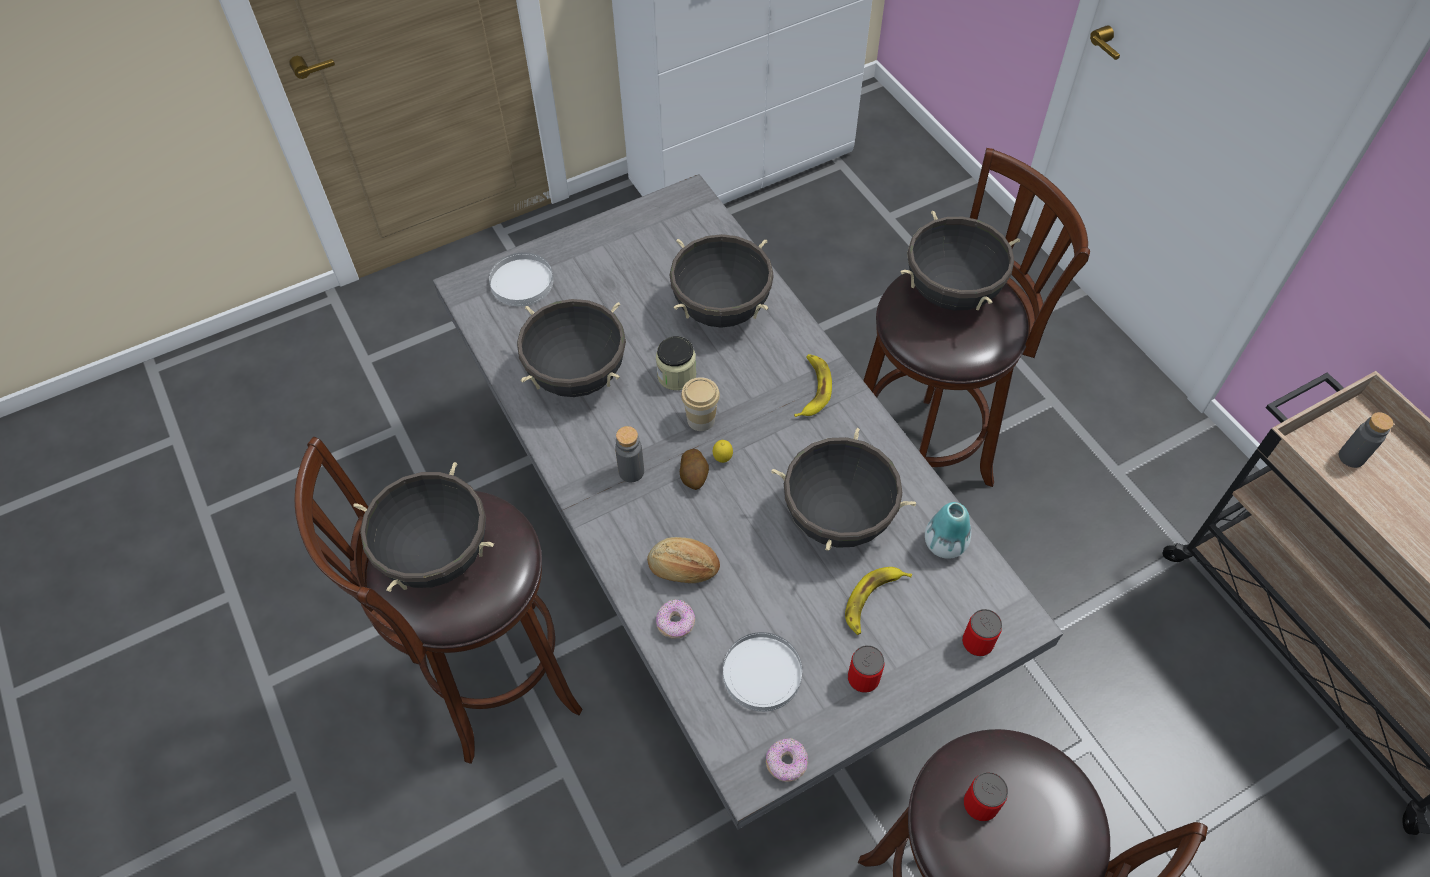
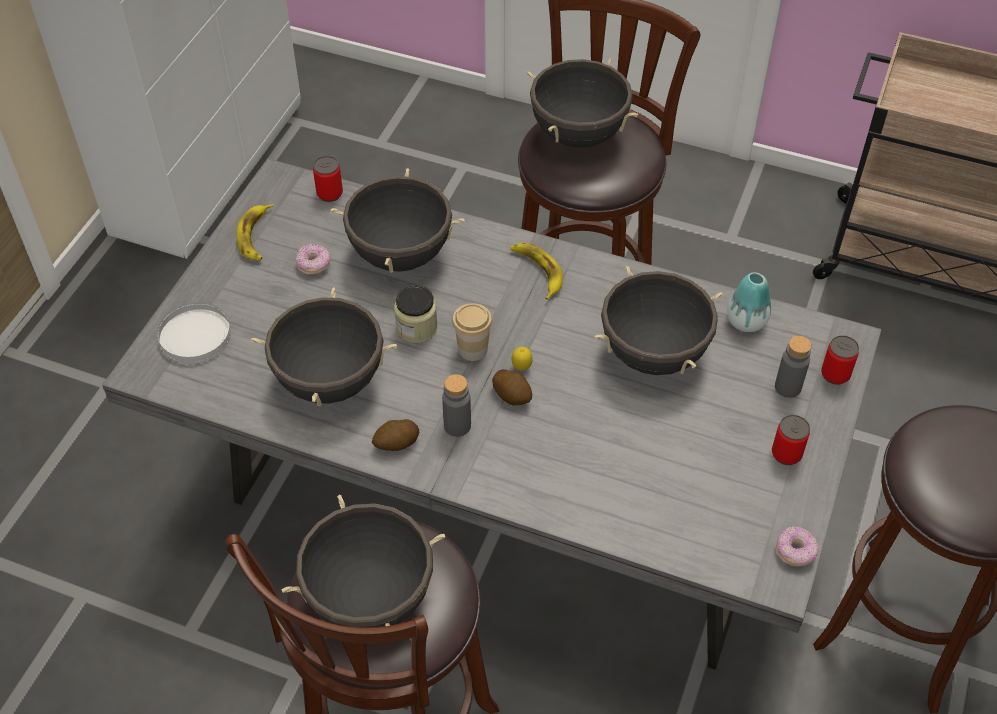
camera: 40 degrees left, 5 degrees down
bread [647,537,720,583] -> none
donut [656,599,695,639] -> donut moved to [296,244,330,275]
white plate [723,632,802,712] -> none
banana [845,567,912,635] -> banana moved to [237,204,274,261]
can [964,772,1008,821] -> can moved to [313,156,343,202]
grey bottle [1339,412,1393,468] -> grey bottle moved to [775,336,812,398]
none -> potato [372,419,419,451]

